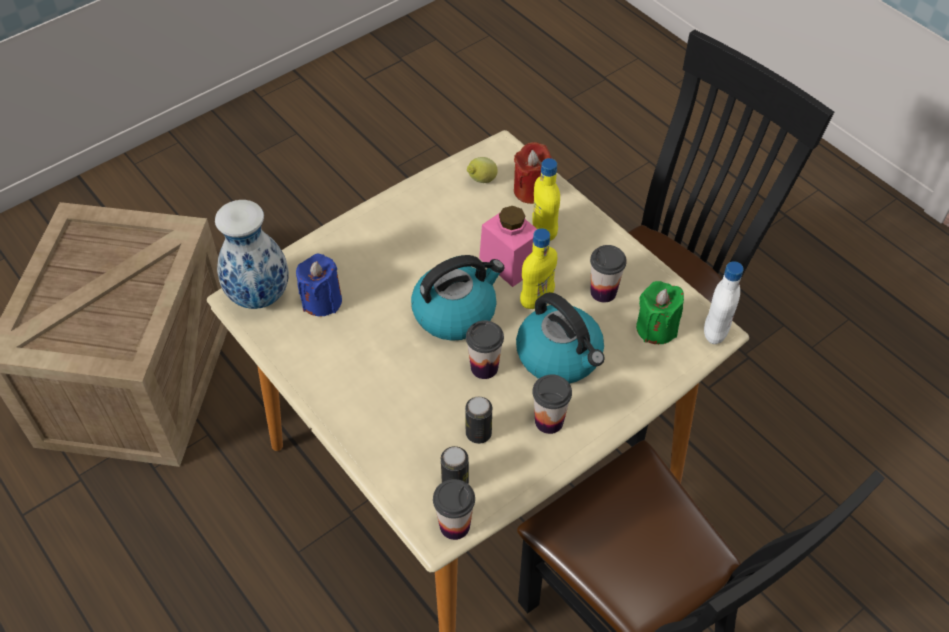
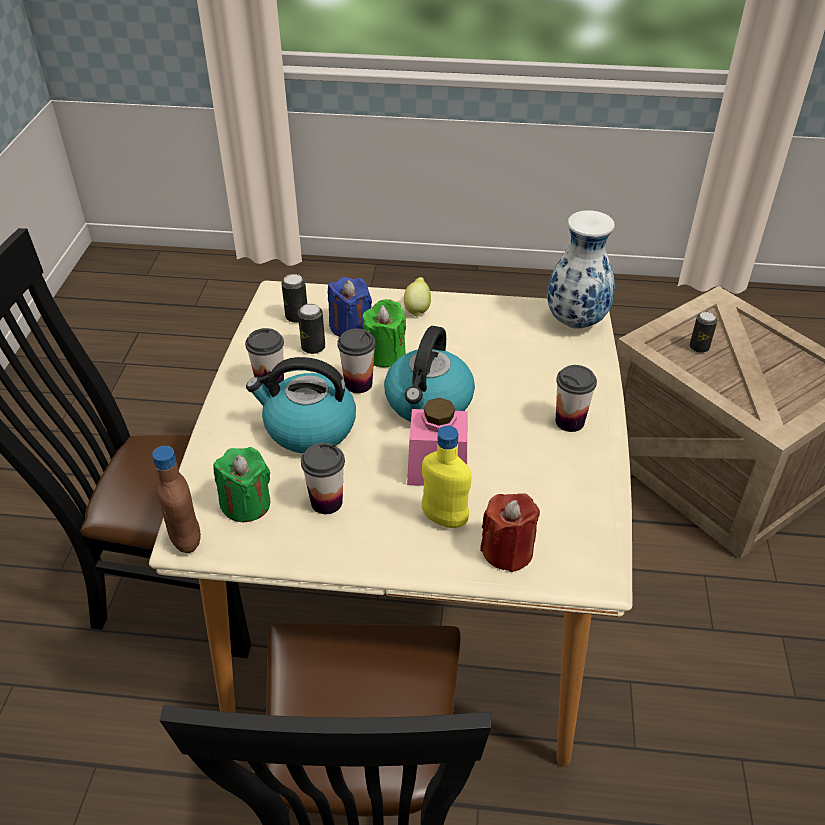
camera: 135 degrees right, 10 degrees down
blue candle [296,254,342,317] -> blue candle moved to [328,277,372,337]
cup [433,479,475,540] -> cup moved to [556,365,597,432]
lemon [467,157,498,183] -> lemon moved to [404,277,431,317]
yellow bottle [520,228,557,309] -> none
white bottle [704,261,744,344] -> brown bottle [152,446,201,553]
none -> green candle [363,299,406,367]
none -> can [690,311,718,353]

